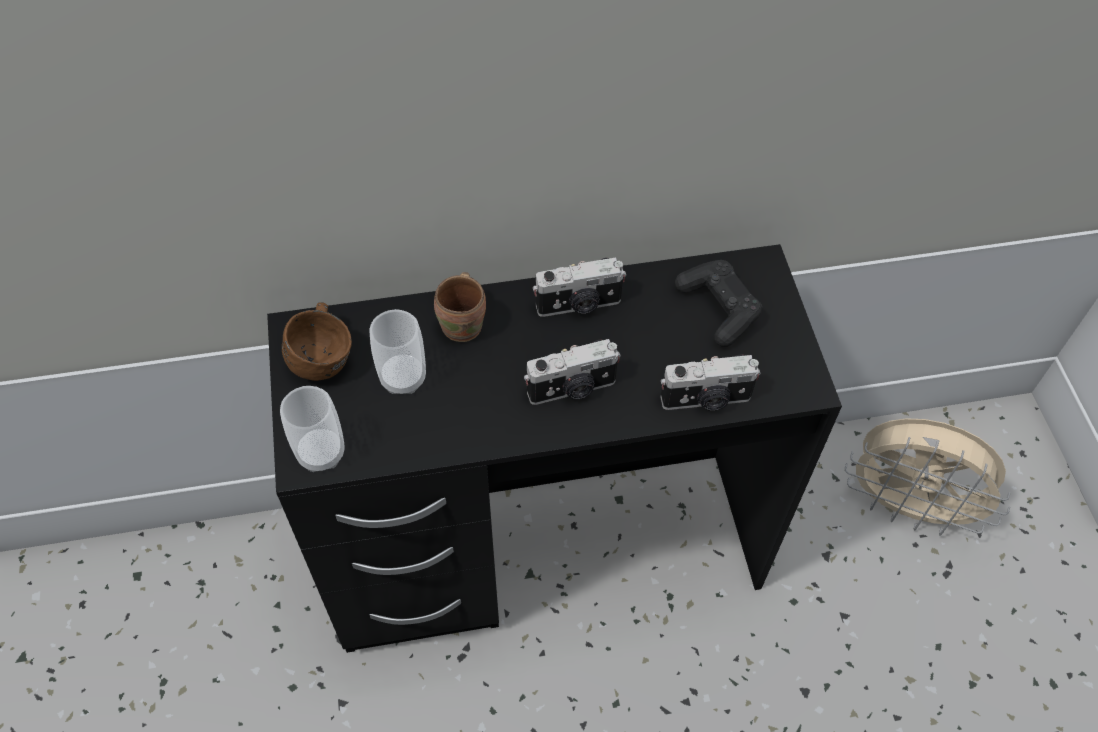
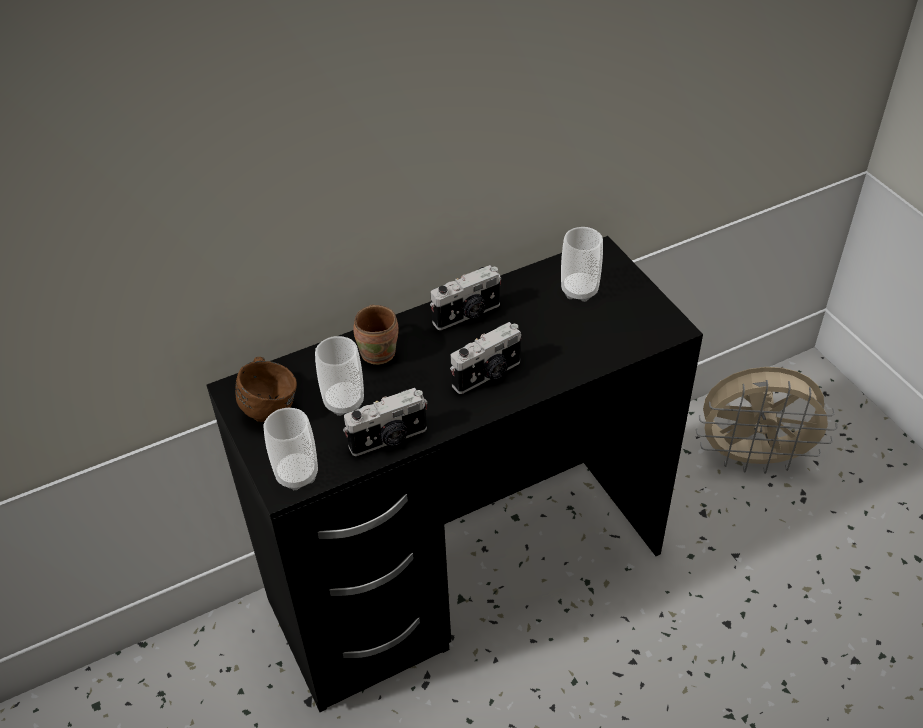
camera: 15 degrees left, 10 degrees down
camera [660,355,761,411] -> camera moved to [343,388,428,456]
black game controller [675,260,762,347] -> cup [561,227,603,302]

